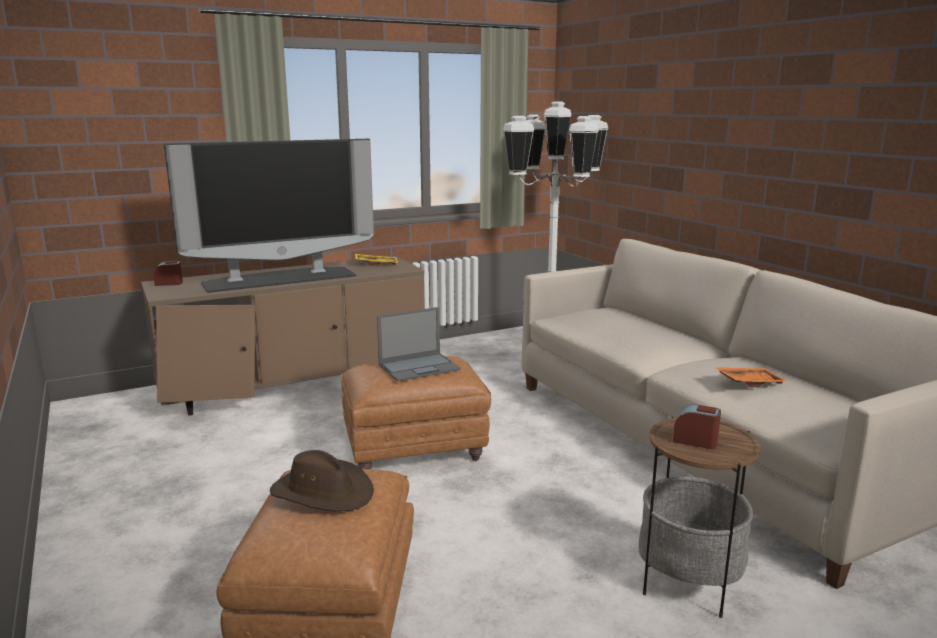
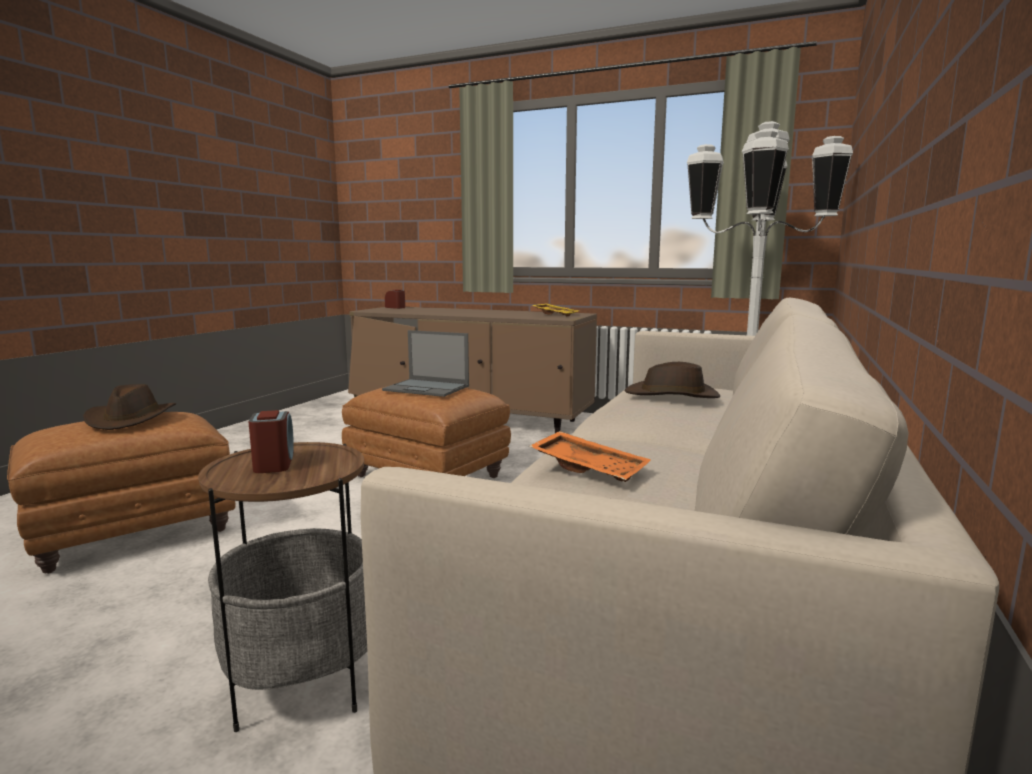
camera: 50 degrees right, 5 degrees down
television [164,139,374,293] -> none
none -> brown hat [624,362,720,398]

